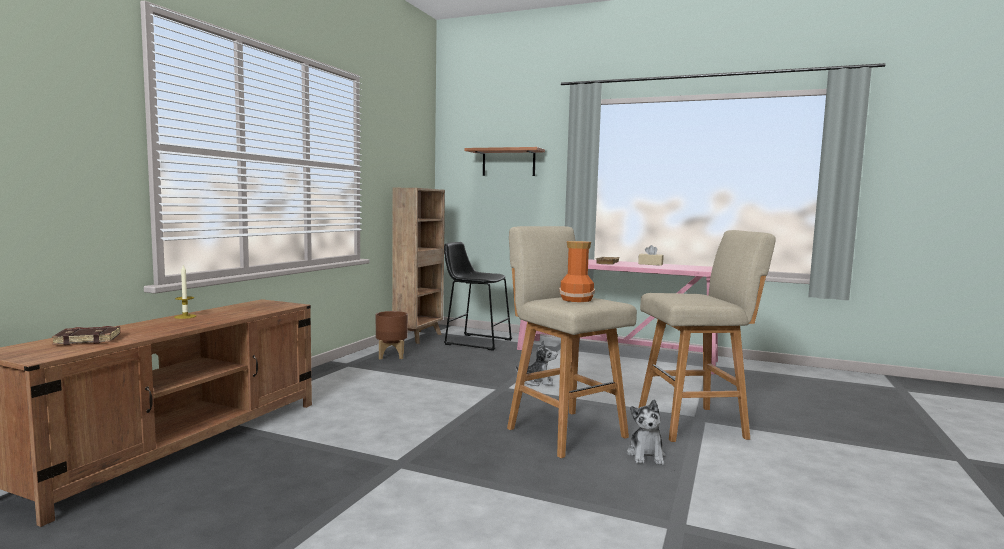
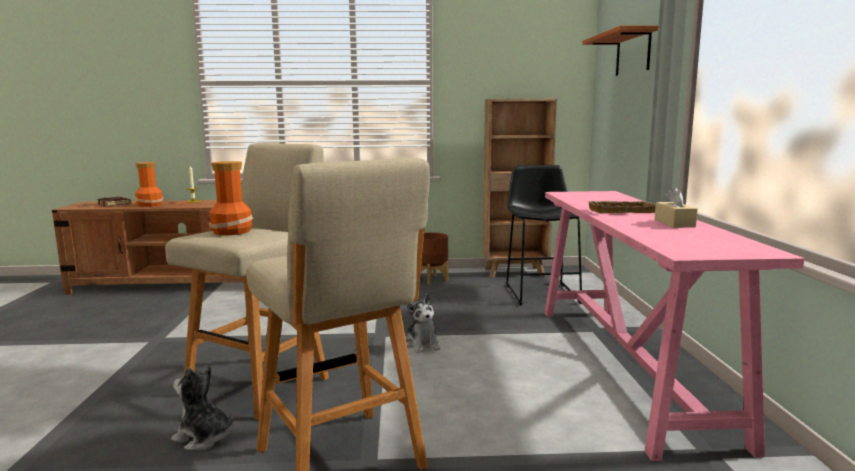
camera: 65 degrees right, 5 degrees up
plush toy [627,399,666,465] -> plush toy turned 45 degrees clockwise [171,366,234,451]
none -> vase [135,162,163,207]

